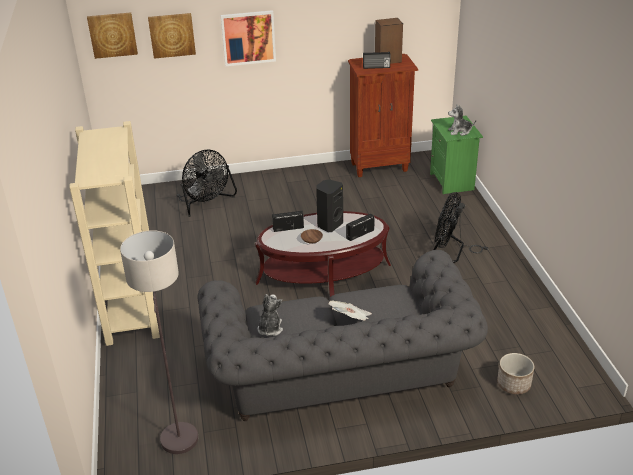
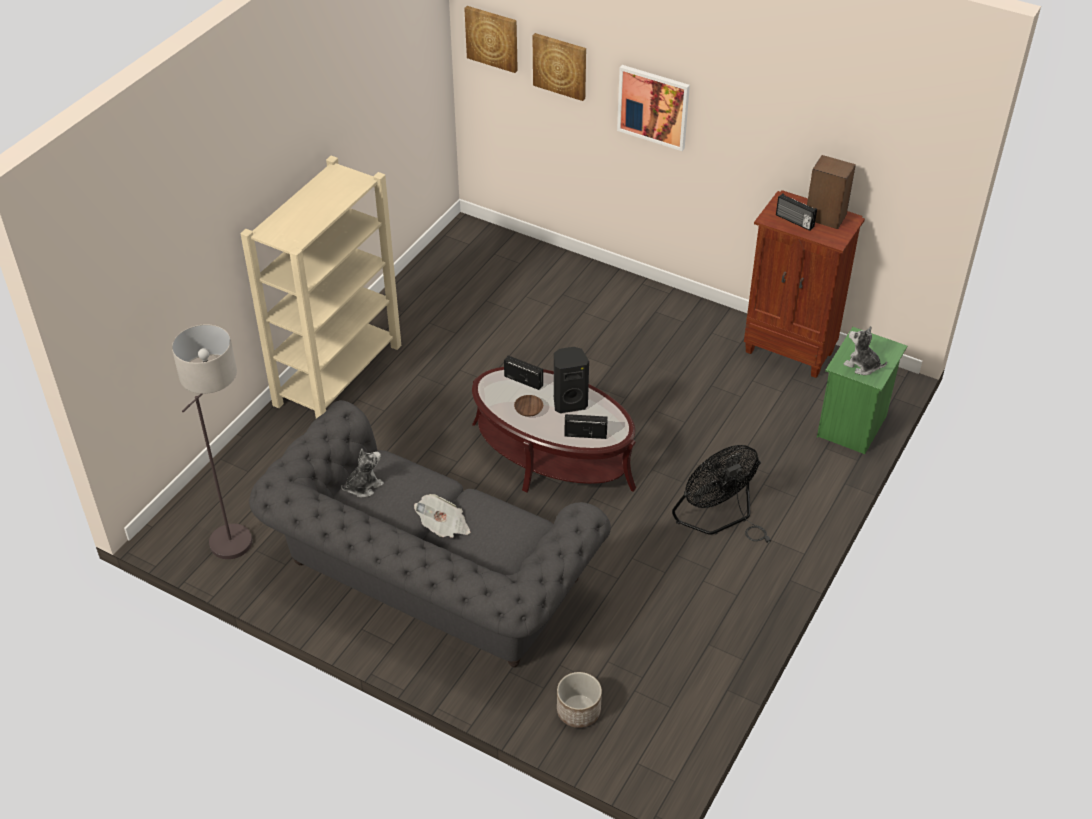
camera: 40 degrees right, 10 degrees up
black fan [177,150,237,217] -> none

